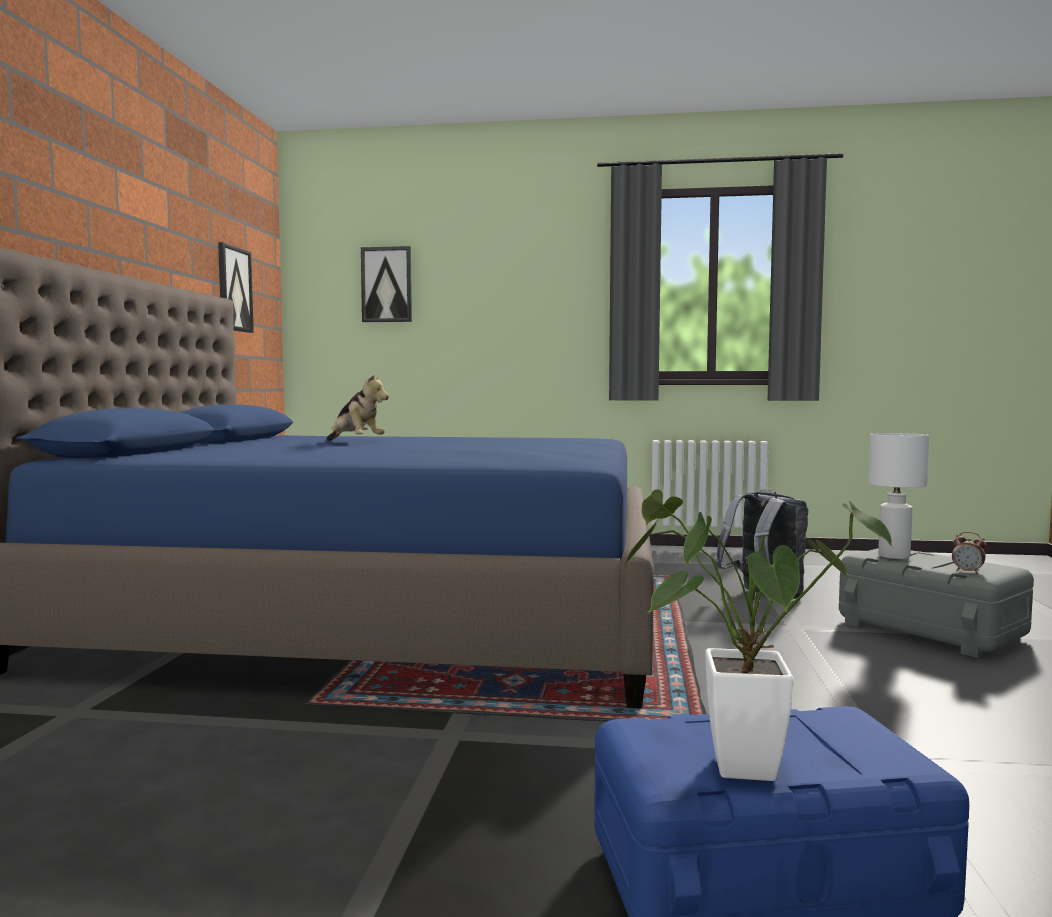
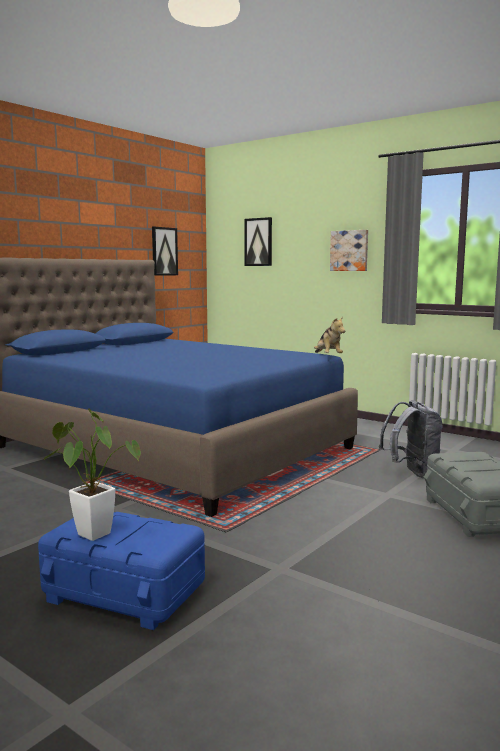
camera: 30 degrees right, 5 degrees up
plush toy [326,374,389,441] -> plush toy moved to [314,316,345,353]
white table lamp [868,433,929,559] -> none
alarm clock [952,532,987,574] -> none
none -> picture [330,230,368,271]

